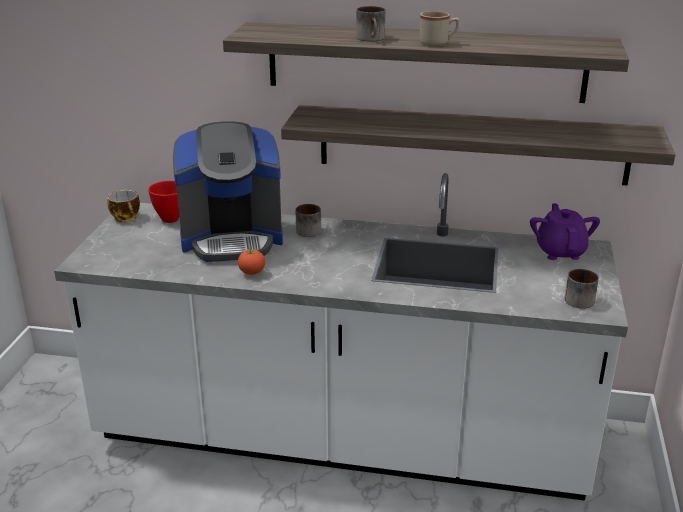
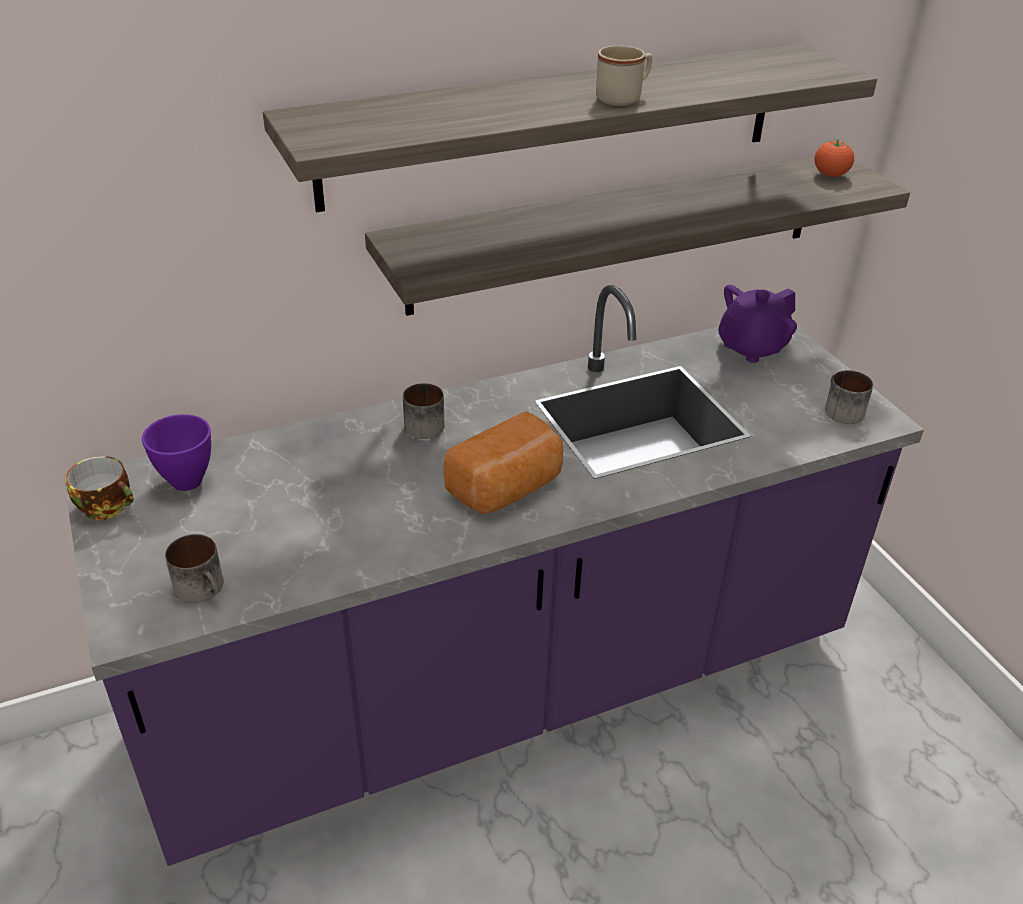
camera: 35 degrees left, 10 degrees up
white counter [54,173,628,501] -> purple counter [63,285,924,866]
red bowl [148,181,179,223] -> purple bowl [142,414,211,491]
coffee machine [173,121,283,262] -> none
tomato [238,248,265,275] -> tomato moved to [815,139,854,177]
mug [356,6,385,41] -> mug moved to [165,534,223,603]
purple teapot [530,203,600,260] -> purple teapot turned 90 degrees counterclockwise [718,285,797,363]
none -> bread [443,412,563,514]

